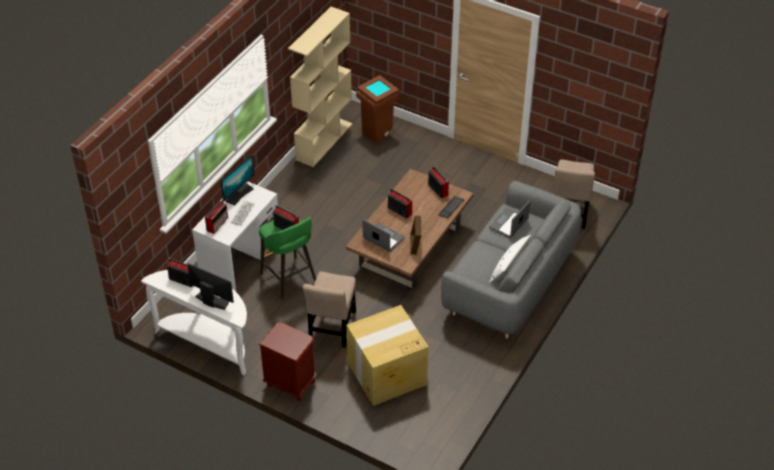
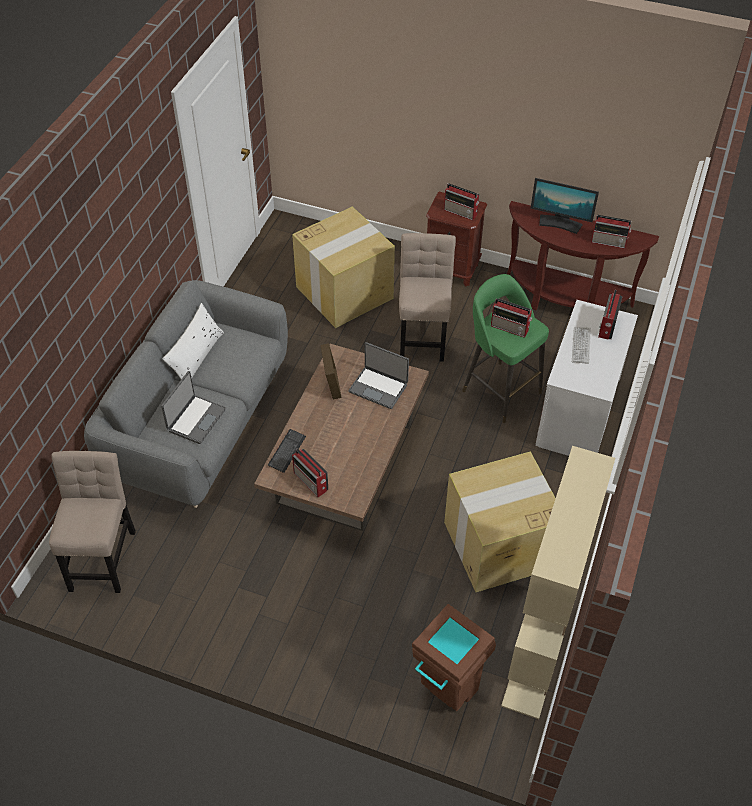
camera: 170 degrees right, 5 degrees up
white console table [141,270,247,375] -> brown console table [507,201,659,311]
monitor [220,154,254,205] -> none
radio [388,189,412,218] -> radio moved to [444,183,479,221]
none -> cardboard box [444,451,556,592]

